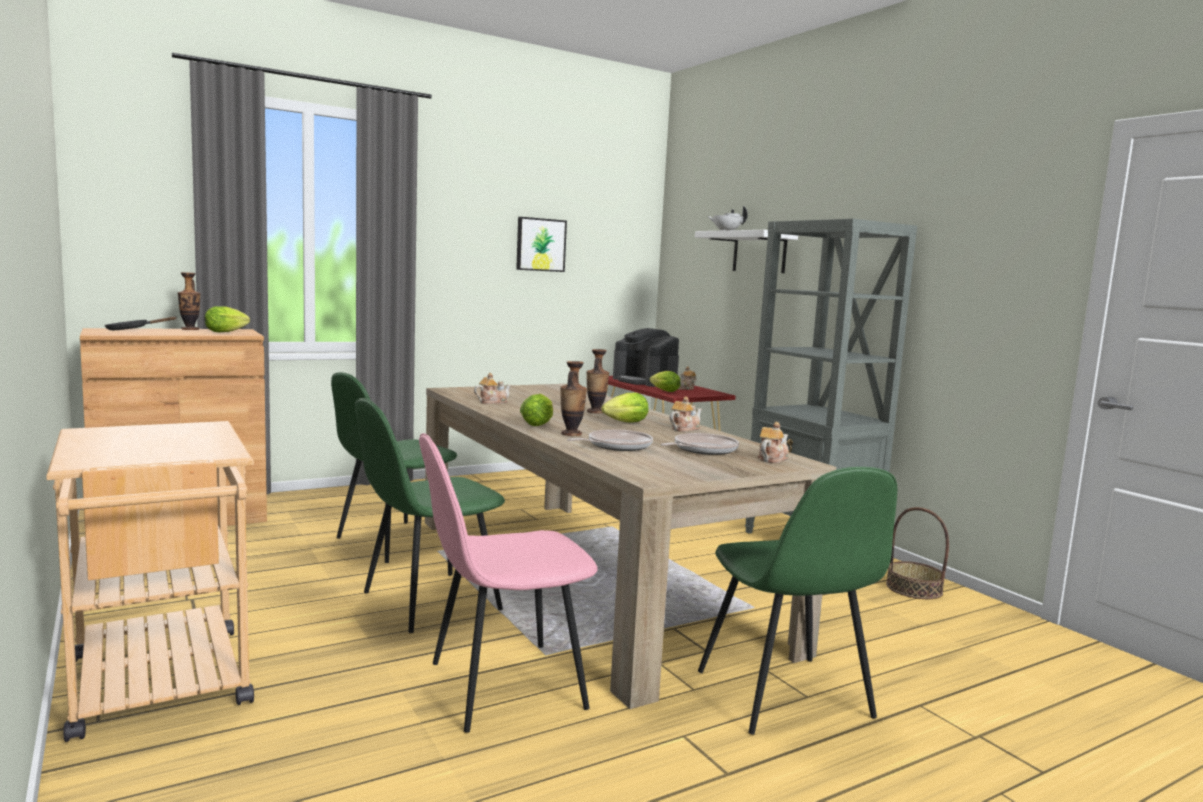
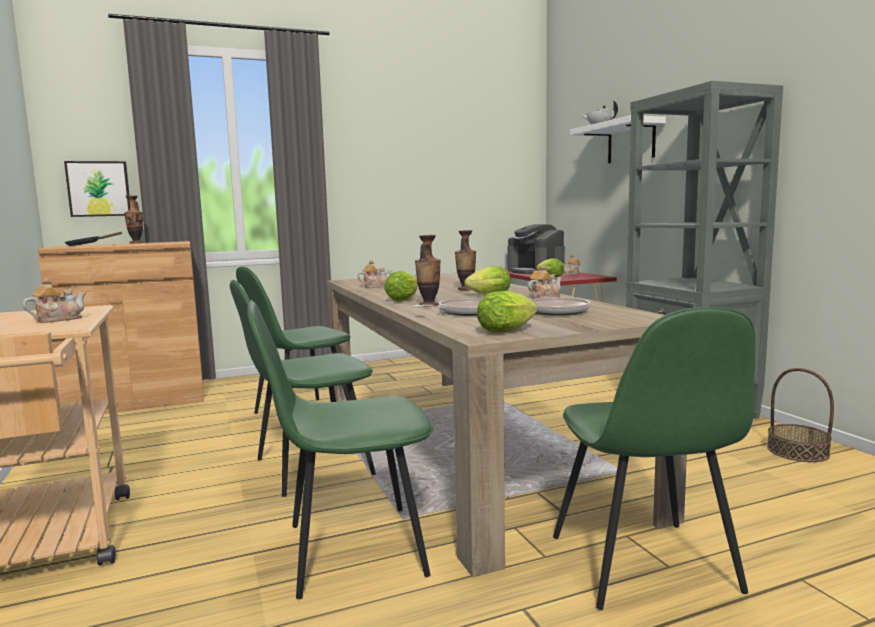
camera: 10 degrees right, 0 degrees up
lettuce [205,306,250,332] -> lettuce moved to [477,290,537,333]
pink chair [419,433,598,733] -> green chair [247,300,433,599]
picture [516,217,567,272] -> picture moved to [64,161,130,217]
teapot [758,422,789,463] -> teapot moved to [23,278,86,323]

